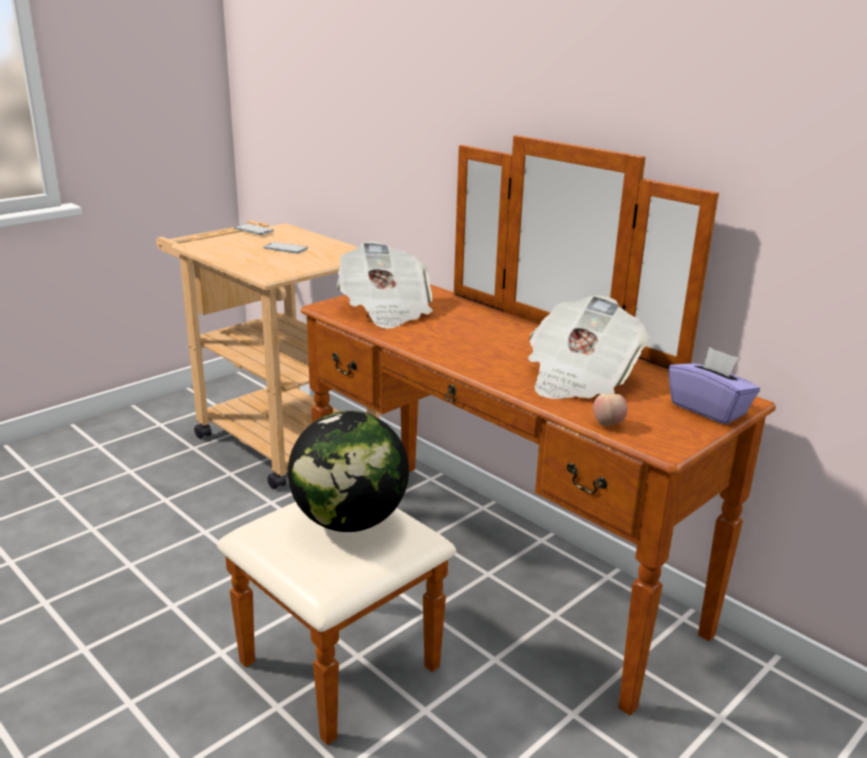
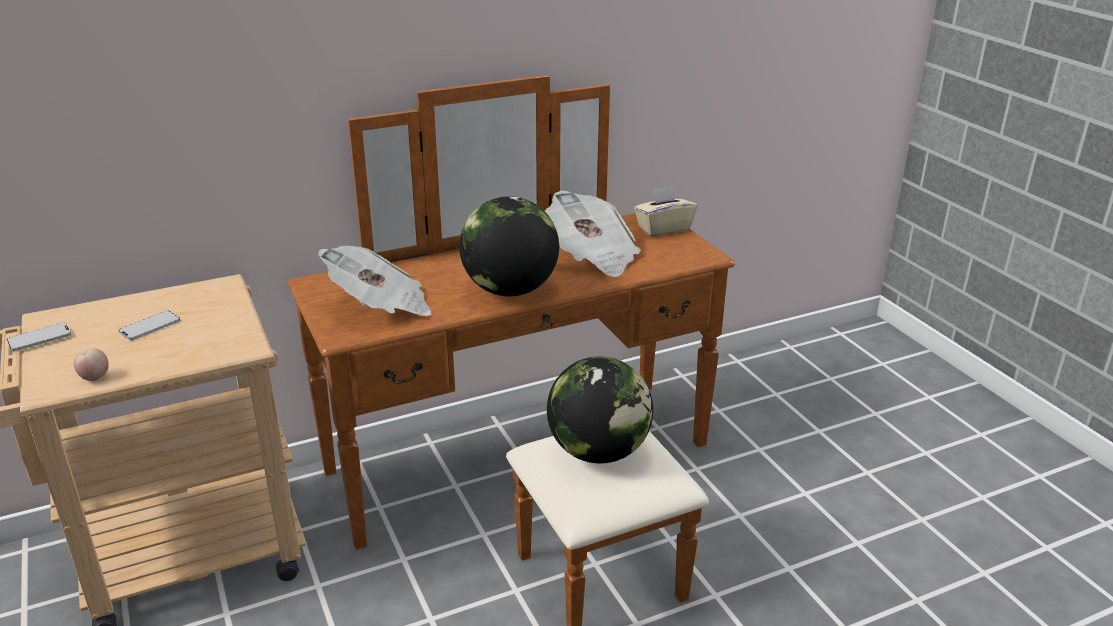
camera: 70 degrees left, 5 degrees up
apple [593,394,628,426] -> apple moved to [74,348,109,381]
purple tissue box [668,347,760,425] -> beige tissue box [634,186,697,237]
none -> globe [459,196,559,296]

